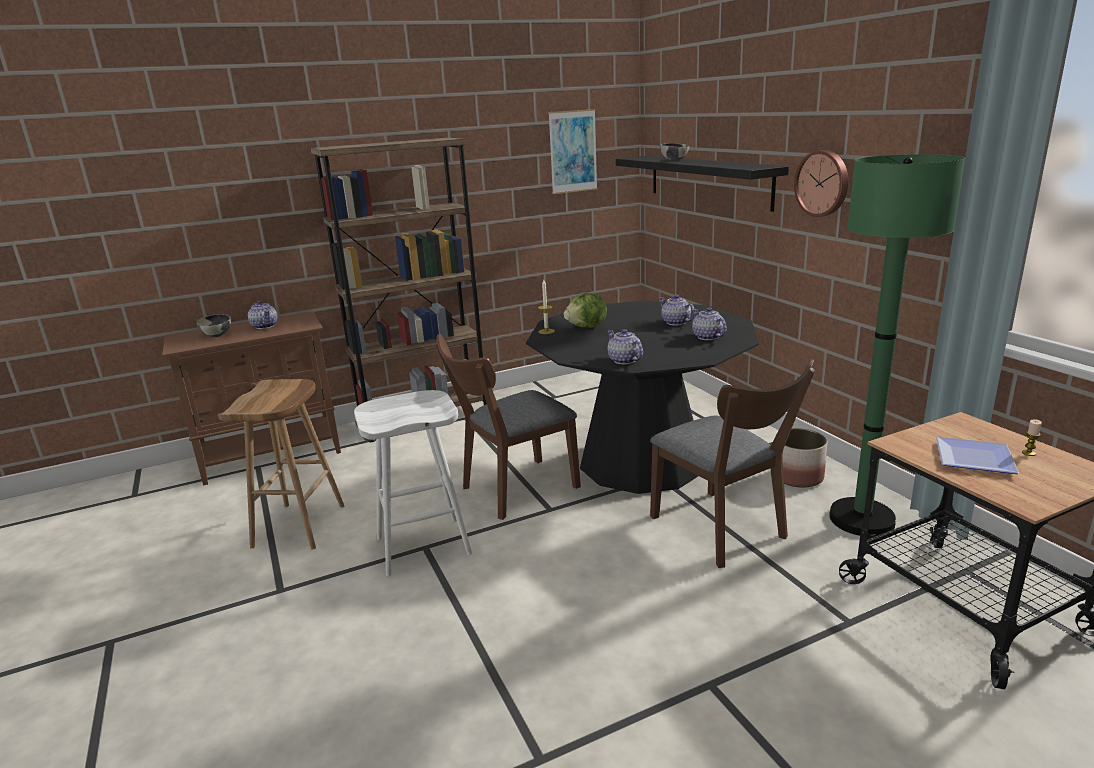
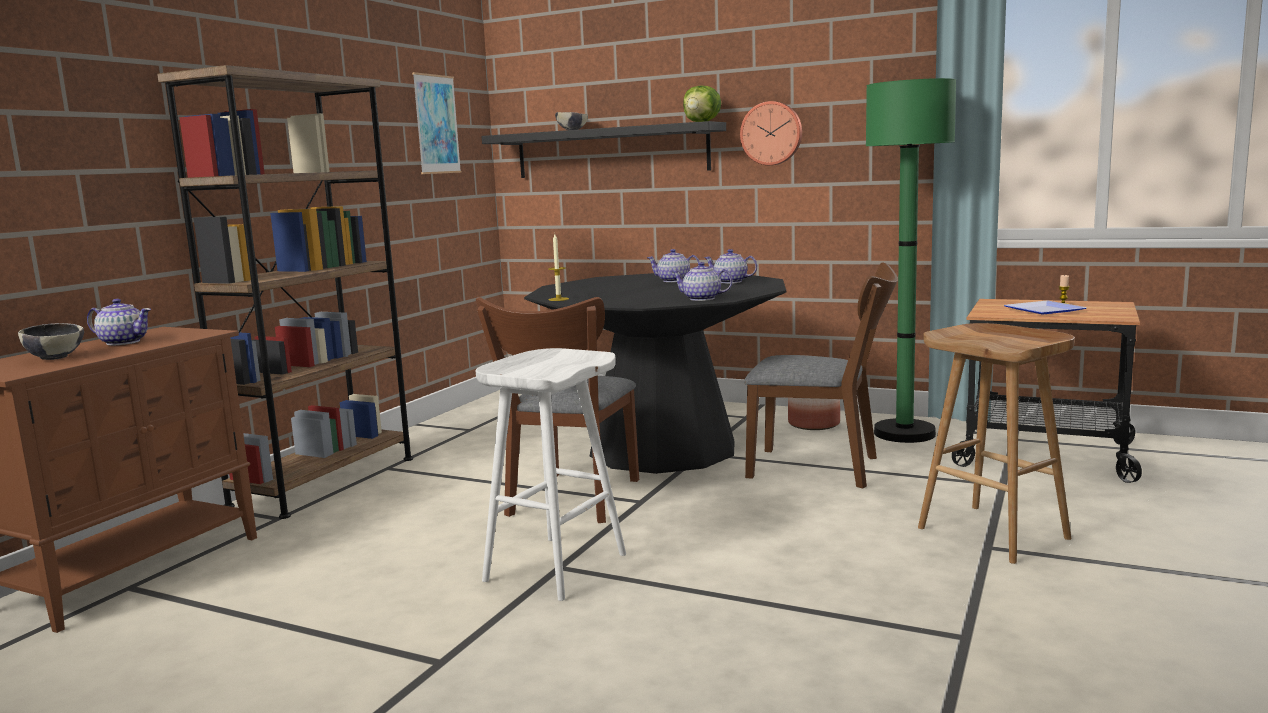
camera: 40 degrees left, 10 degrees down
brown stool [218,379,344,549] -> brown stool moved to [918,323,1075,564]
lettuce [564,293,607,328] -> lettuce moved to [683,85,721,122]

